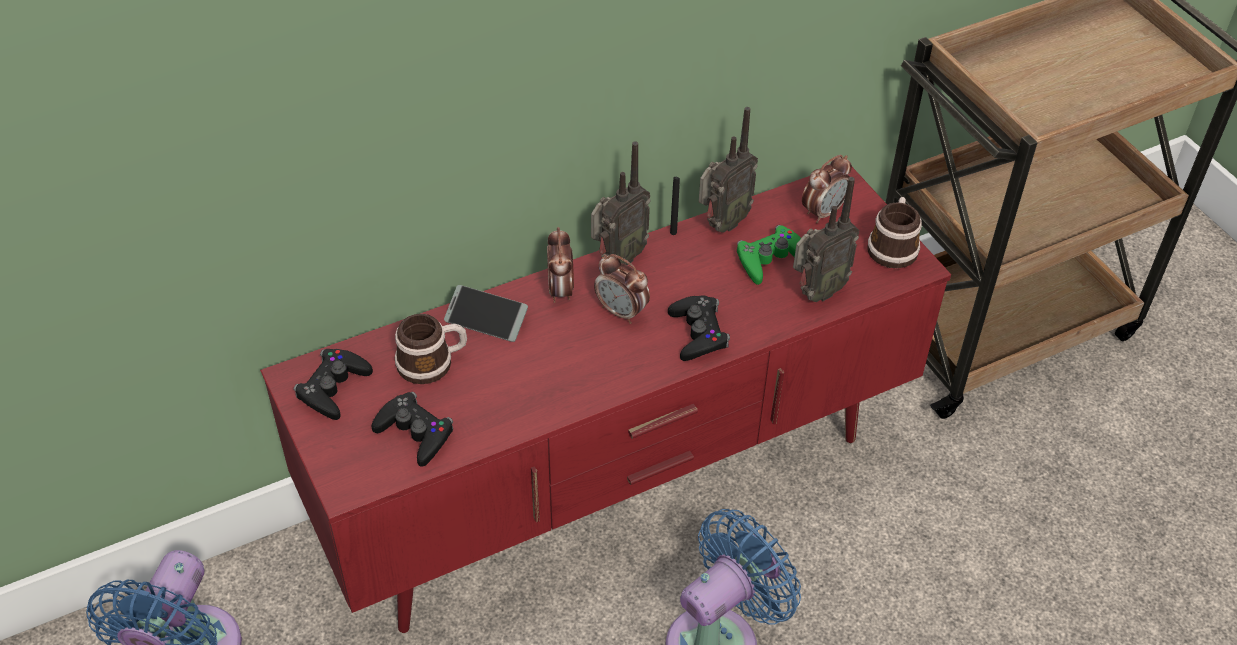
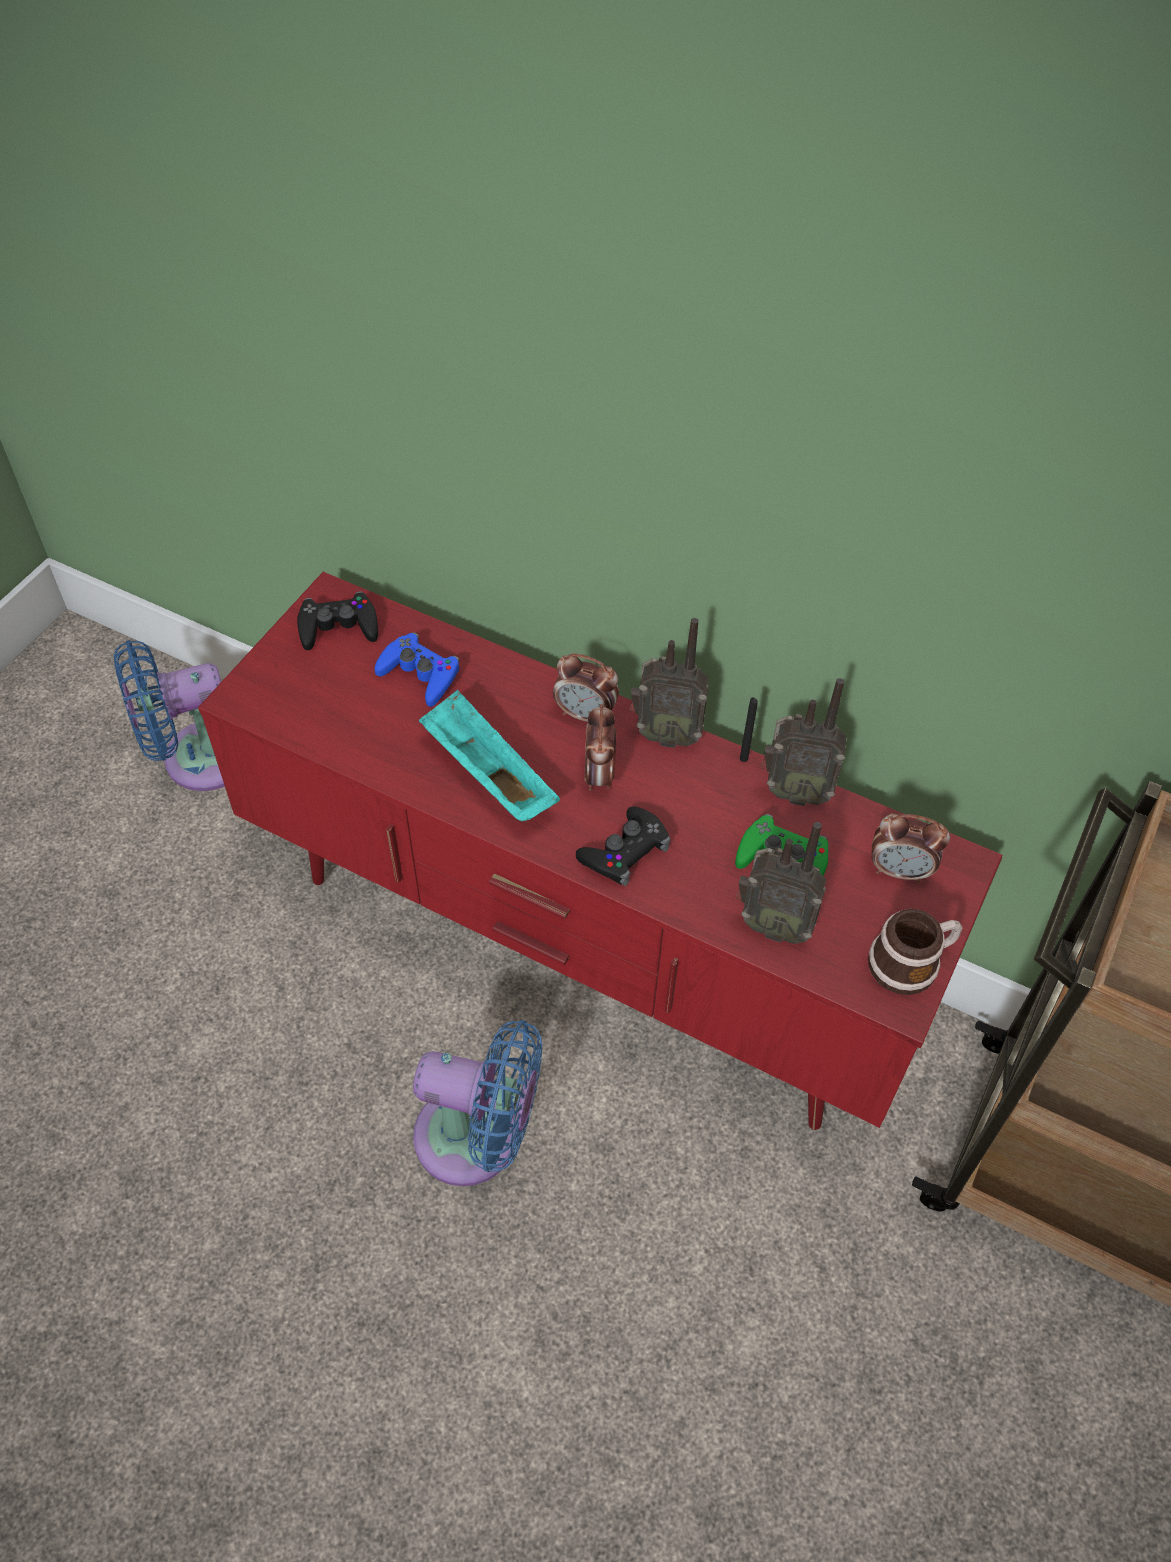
camera: 55 degrees right, 5 degrees up
black game controller [372,391,453,467] -> none
mug [395,314,467,384] -> blue game controller [375,632,459,707]
phone [444,285,528,342] -> none
alarm clock [547,227,574,303] -> alarm clock turned 120 degrees counterclockwise [553,654,619,722]
none -> turquoise tray [419,689,560,821]

